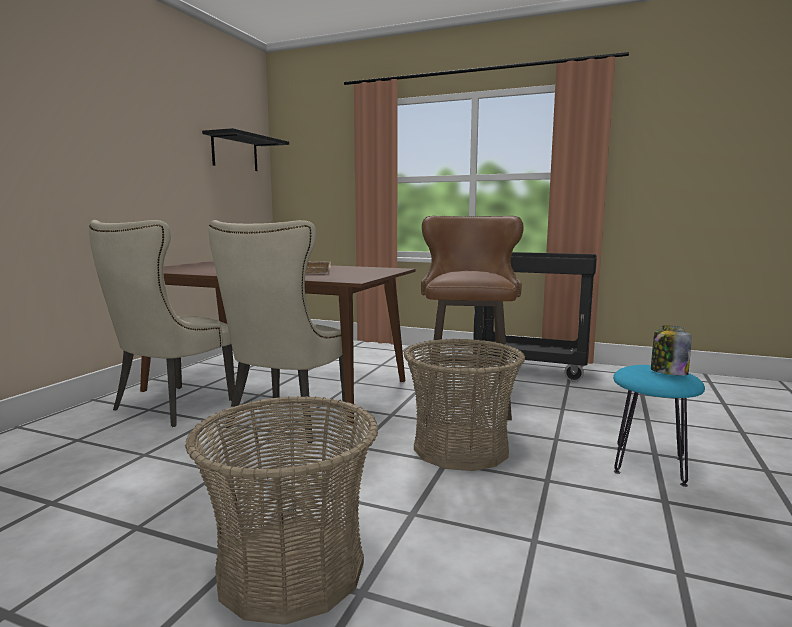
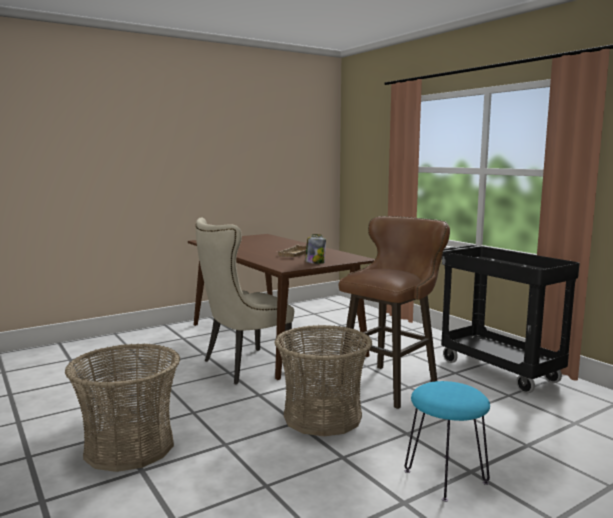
camera: 35 degrees right, 0 degrees up
beige chair [89,220,235,427] -> none
black shelf [202,128,289,171] -> none
jar [651,325,692,376] -> jar moved to [305,234,326,264]

